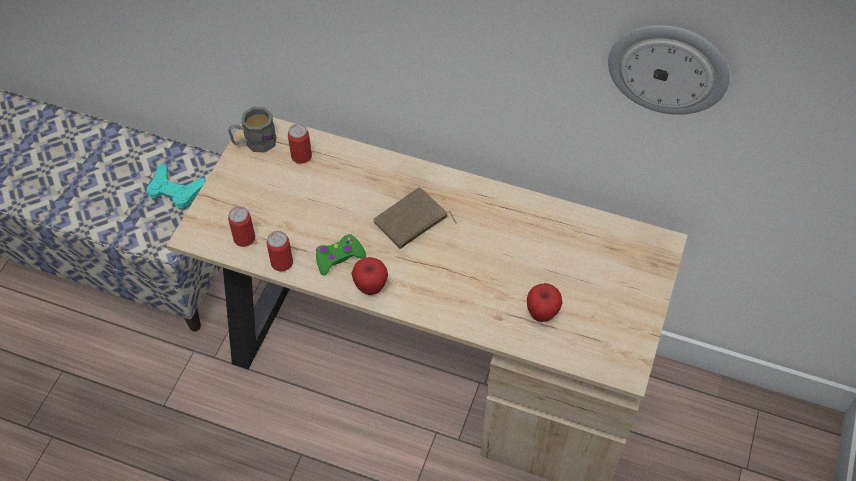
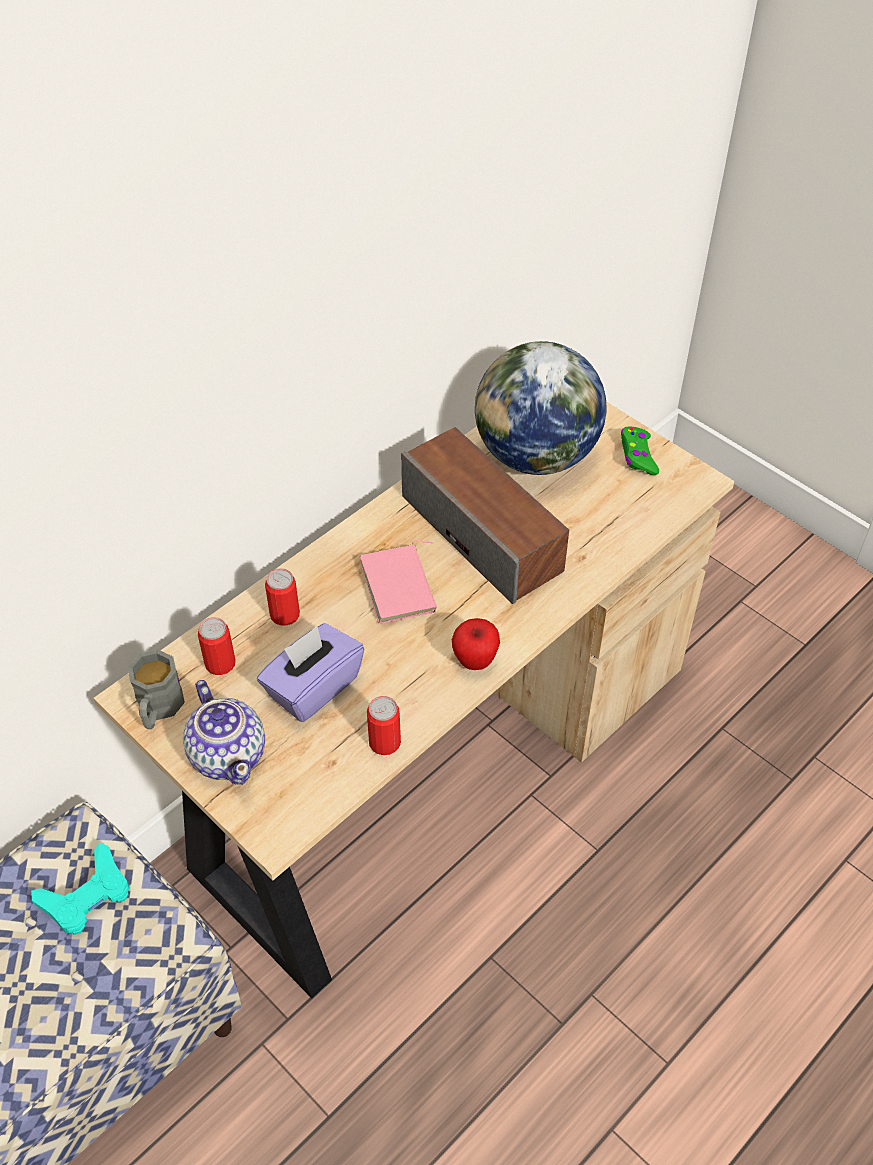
camera: 65 degrees left, 5 degrees down
can [228,206,255,247] -> can moved to [265,568,300,626]
green game controller [316,234,366,275] -> green game controller moved to [621,427,659,475]
brown book [373,187,457,249] -> pink book [360,541,437,624]
apple [527,283,563,322] -> none
wall clock [608,25,730,115] -> none
none -> teapot [183,680,265,785]
none -> purple tissue box [257,623,364,722]
none -> speaker [401,427,569,604]
none -> globe [475,341,606,475]

